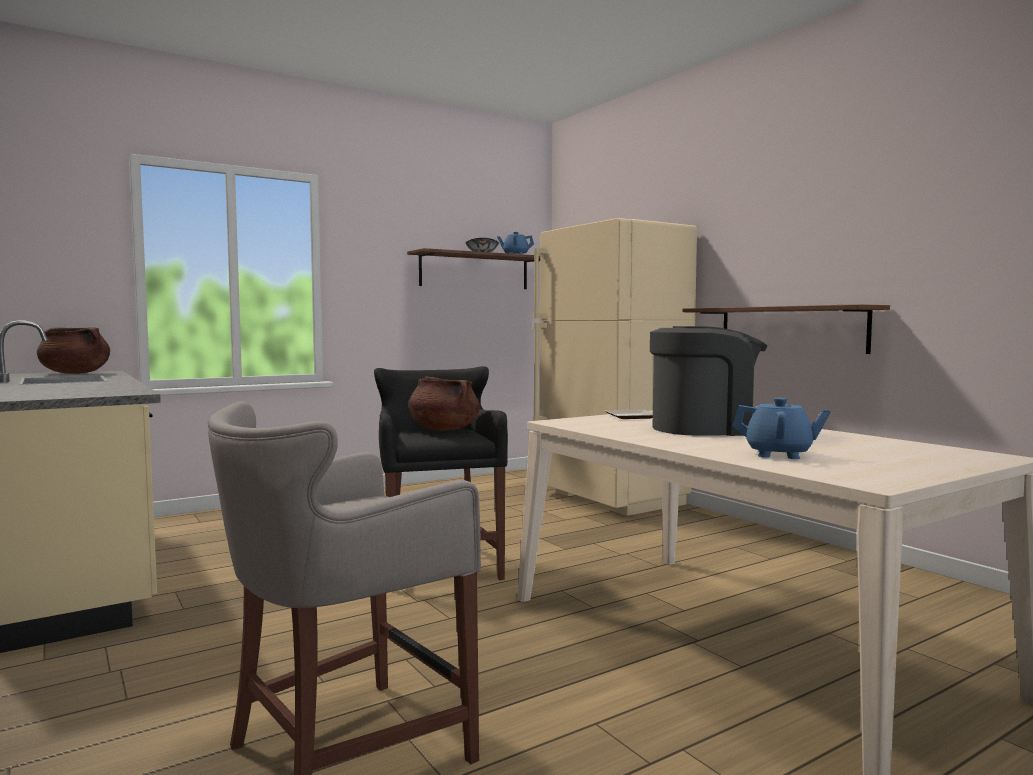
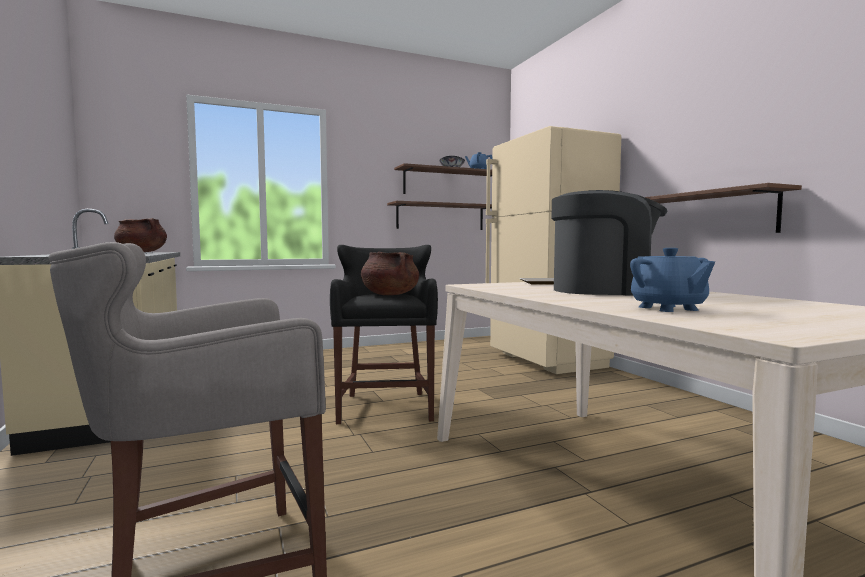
camera: 10 degrees right, 0 degrees up
blue teapot [733,398,831,459] -> blue teapot turned 45 degrees clockwise [630,248,715,312]
none -> brown shelf [387,201,492,230]

